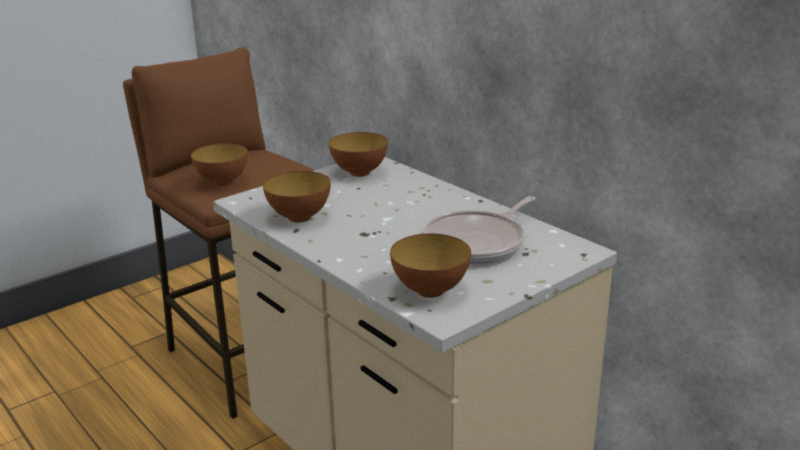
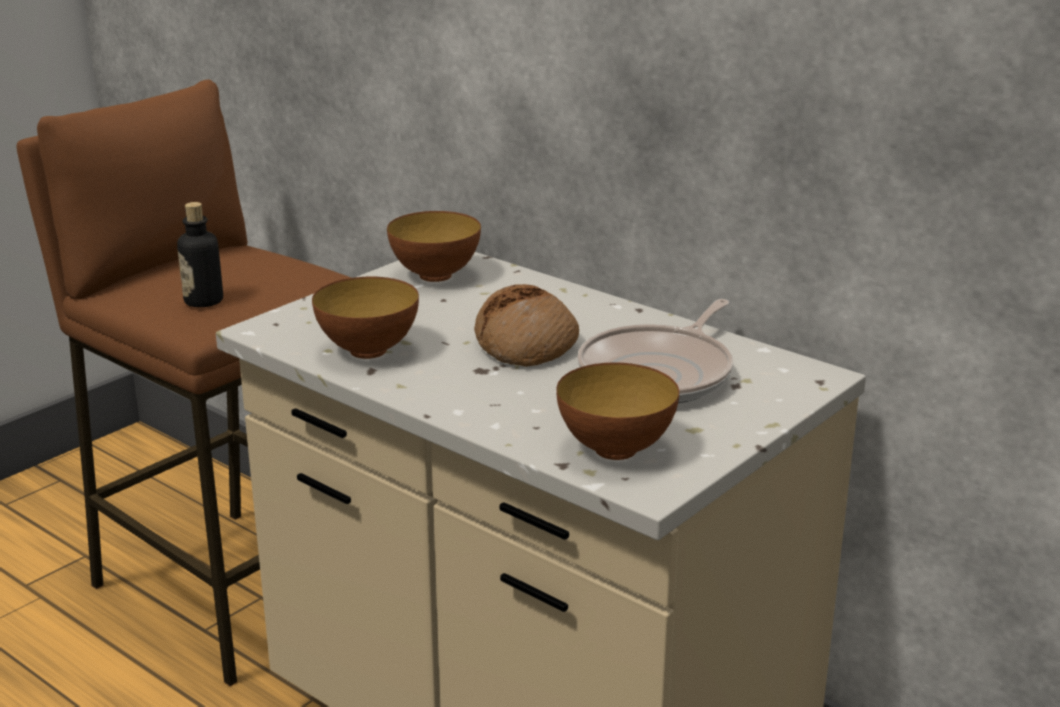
camera: 10 degrees left, 0 degrees up
bowl [191,143,248,186] -> bottle [177,202,223,307]
none -> bread [474,284,579,367]

